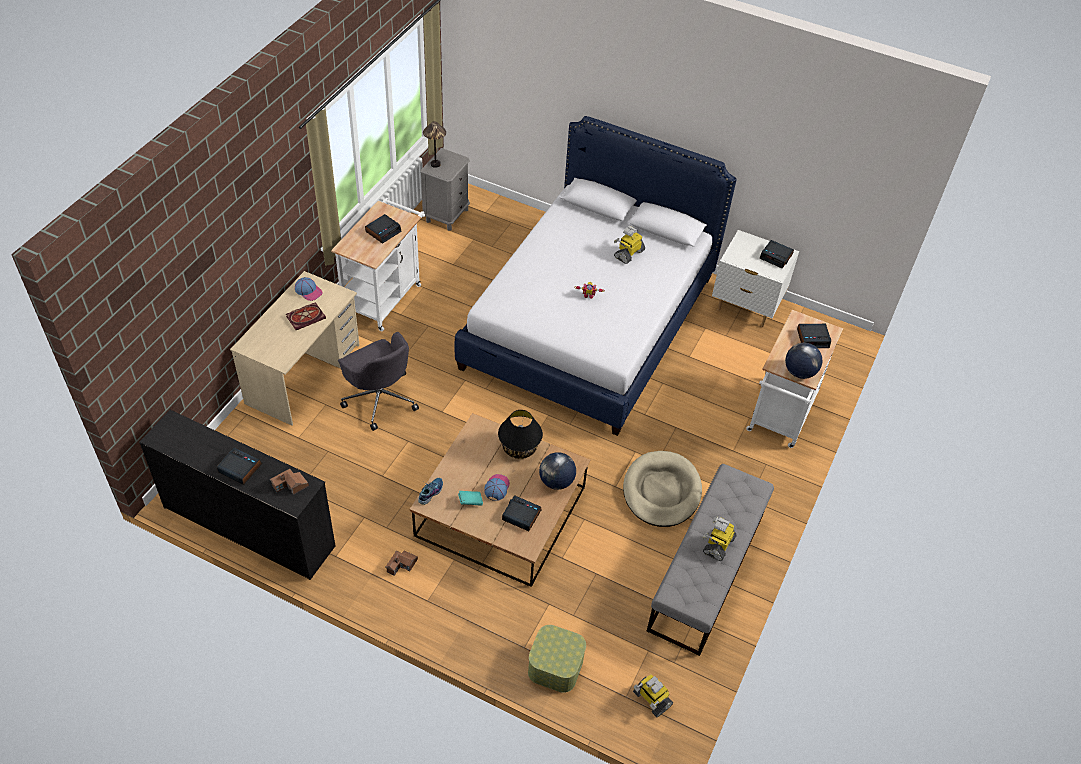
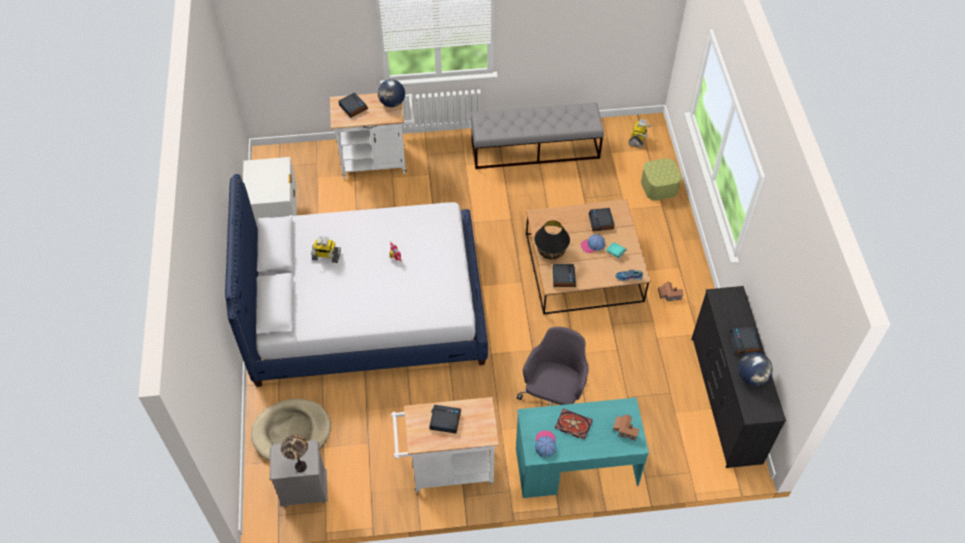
camera: 120 degrees left, 5 degrees up
beige desk [230,271,360,425] -> turquoise desk [516,397,649,498]
toy house [270,469,309,494] -> toy house moved to [613,415,639,441]
globe [539,452,576,490] -> globe moved to [738,352,773,386]
beige dog bed [623,451,702,527] -> beige dog bed moved to [251,399,331,461]
toy robot [703,516,737,561] -> none
alarm clock [760,240,794,268] -> alarm clock moved to [553,264,576,287]

